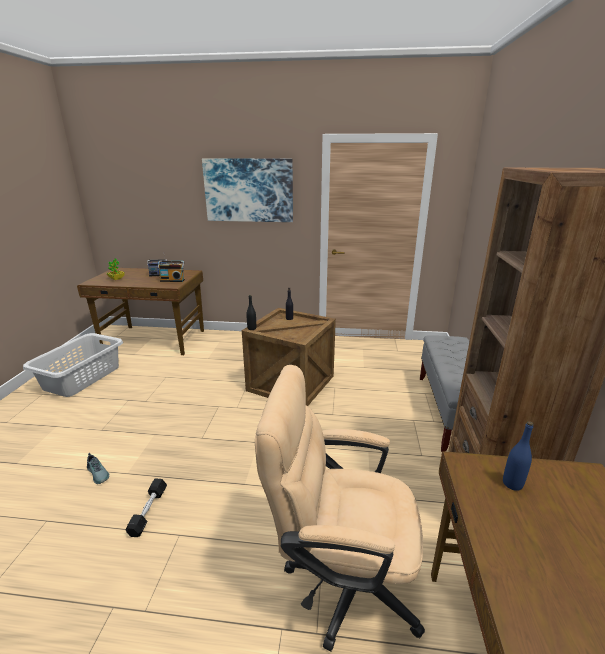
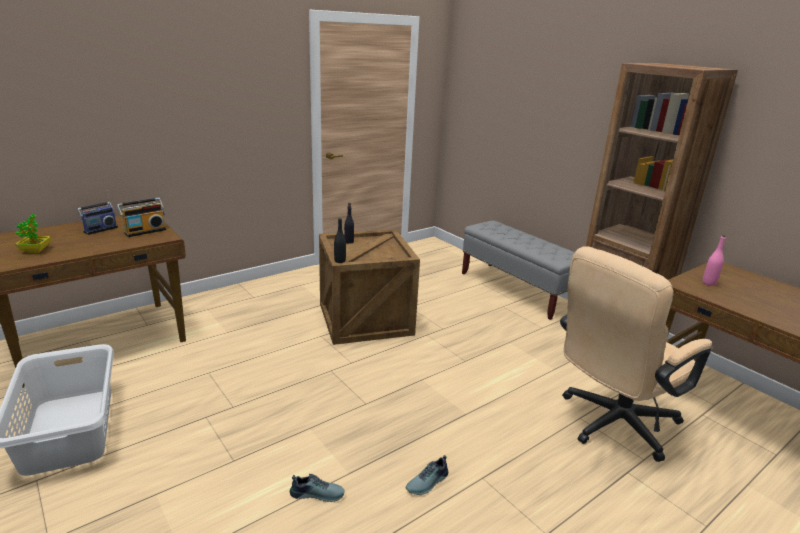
camera: 45 degrees left, 0 degrees up
black dumbbell [126,478,167,537] -> shoe [406,455,448,495]
picture [202,158,293,222] -> none
blue bottle [503,421,533,491] -> pink bottle [702,235,726,286]

